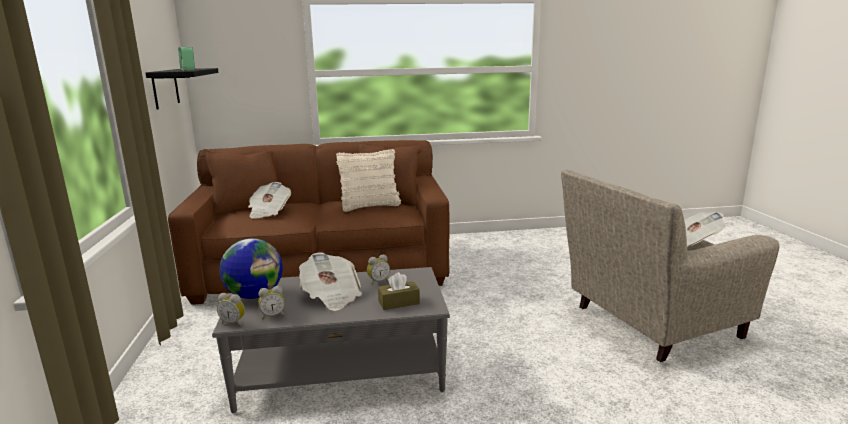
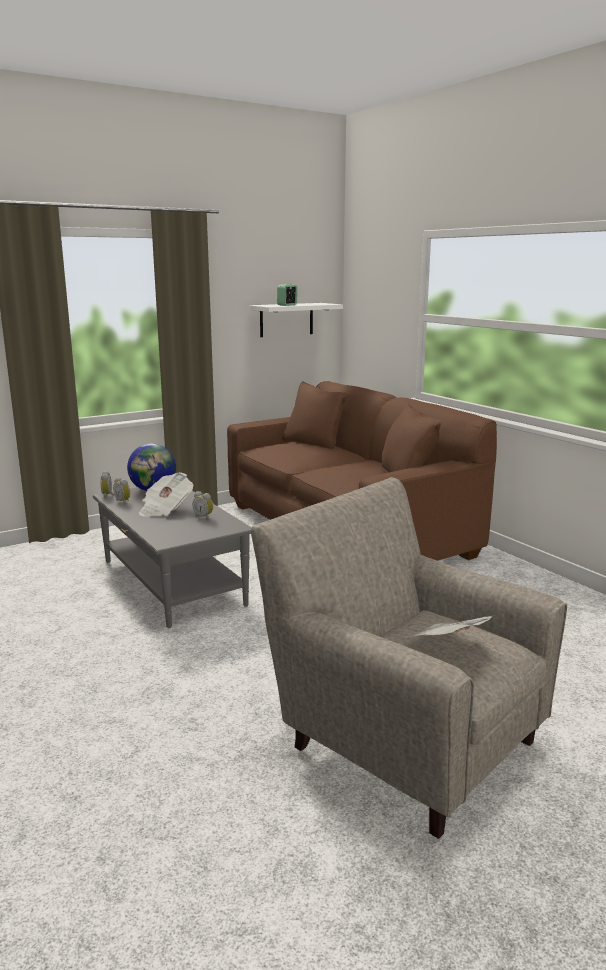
camera: 65 degrees right, 0 degrees up
black shelf [146,68,219,109] -> white shelf [249,303,343,337]
newspaper [248,182,291,219] -> none
beige pillow [336,149,401,212] -> none
brown tissue box [378,272,420,310] -> none

